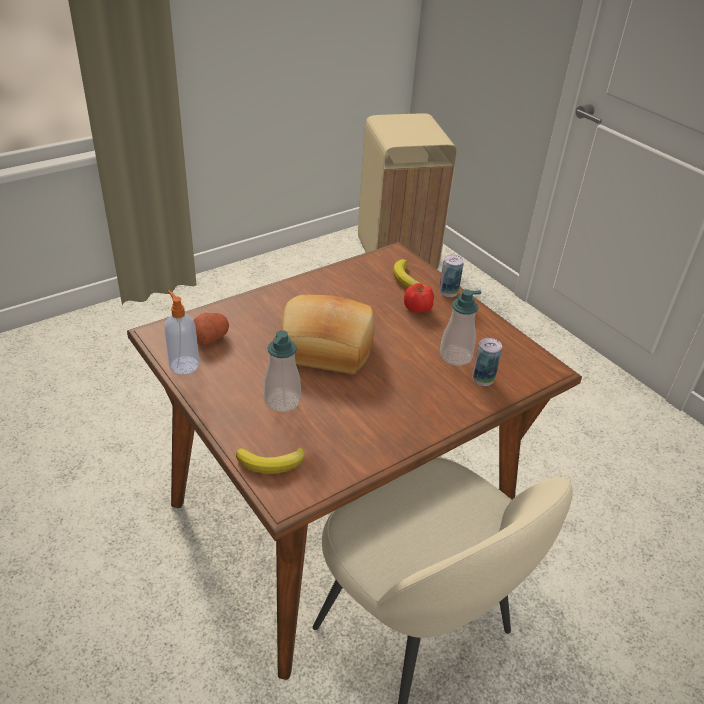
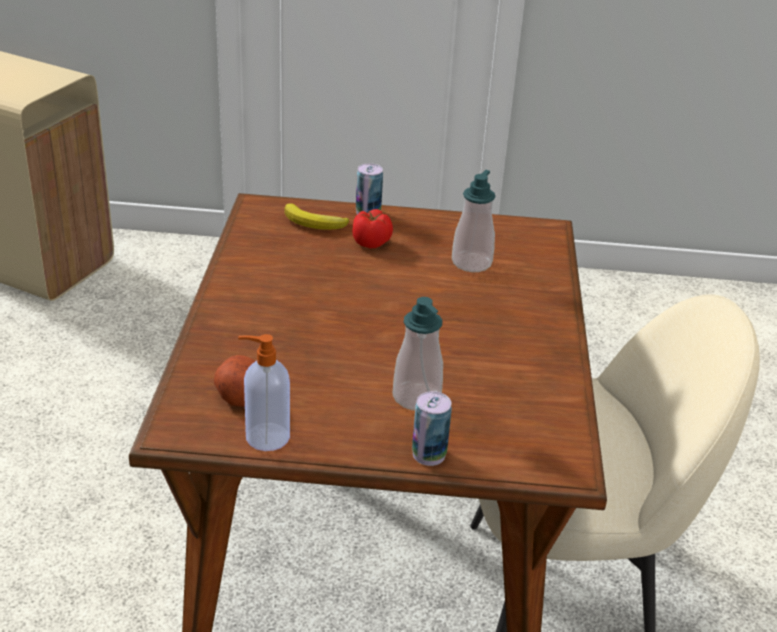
camera: 50 degrees left, 5 degrees down
banana [236,448,304,474] -> none
bread [281,295,374,374] -> none
can [472,338,502,386] -> can moved to [412,391,452,466]

